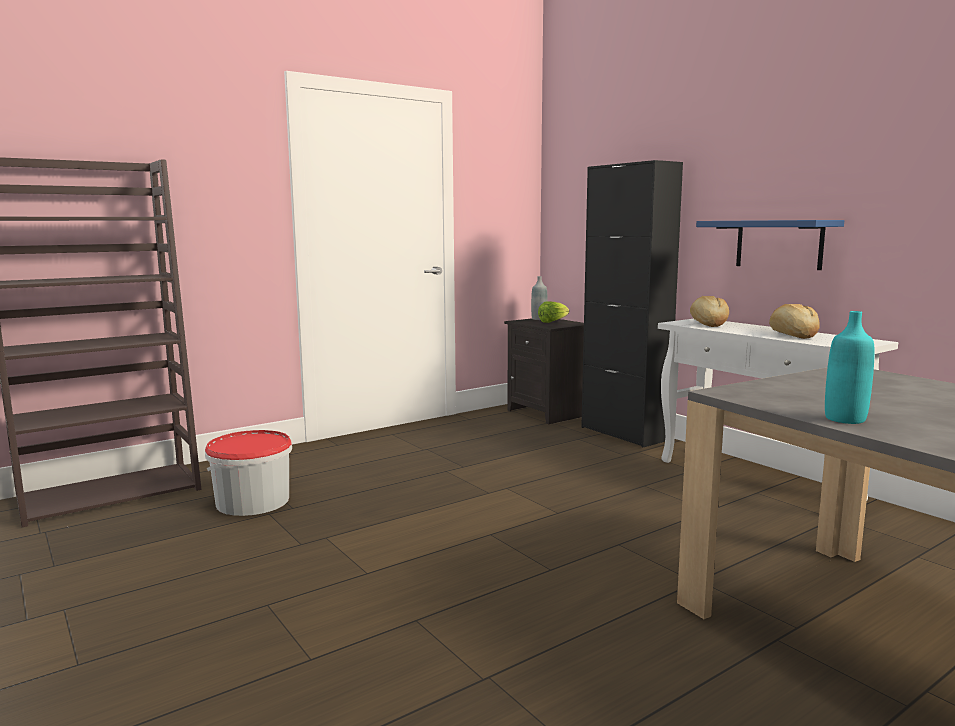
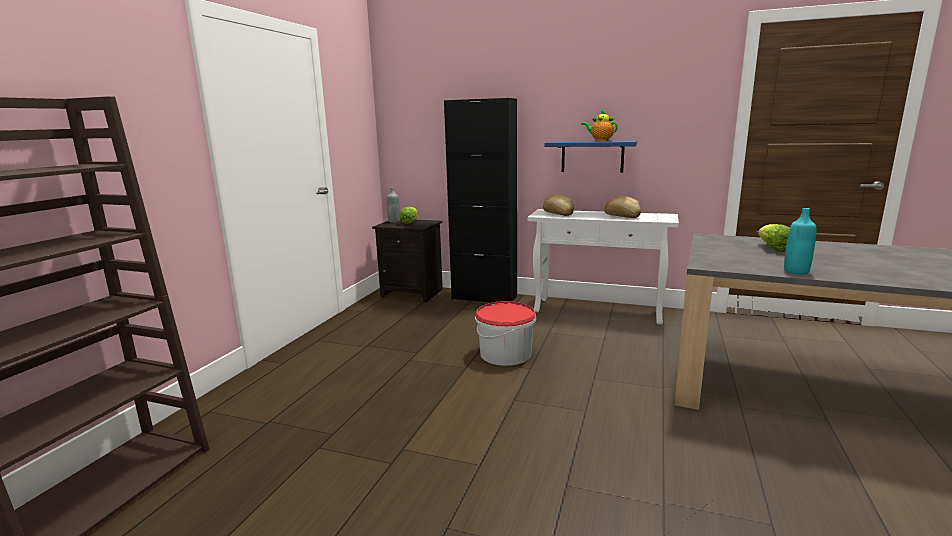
camera: 35 degrees left, 5 degrees up
bucket [205,430,292,516] -> bucket moved to [475,301,536,366]
none -> teapot [581,110,618,141]
none -> lettuce [758,224,790,252]

